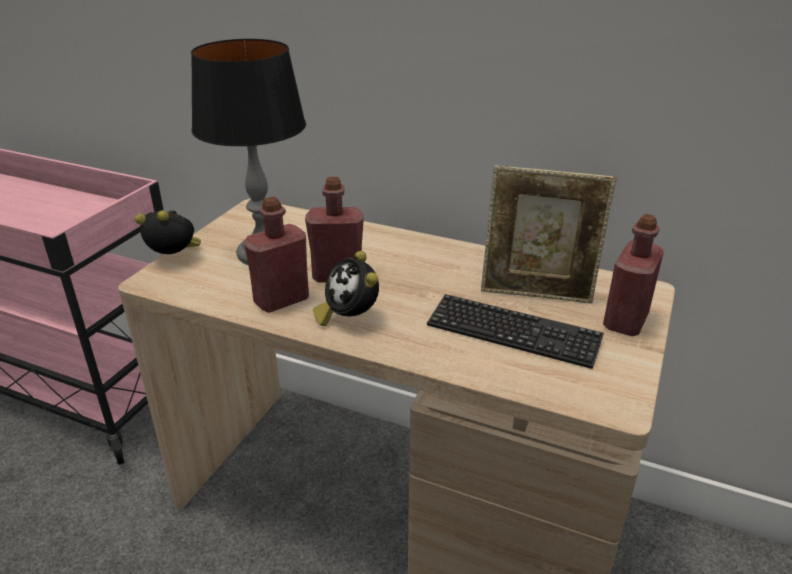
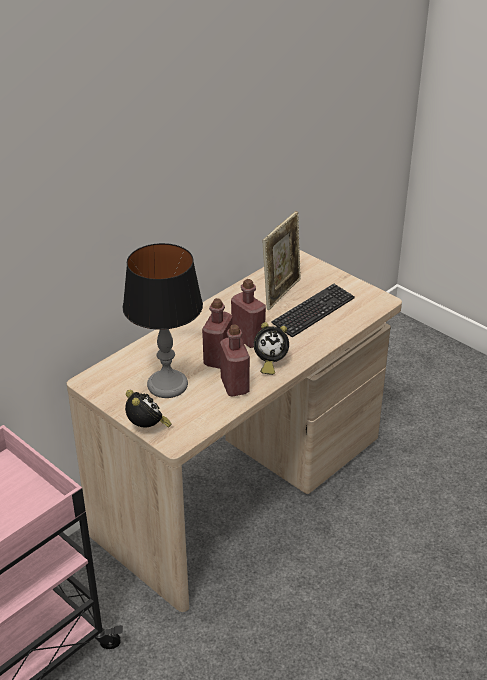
camera: 70 degrees left, 5 degrees up
alarm clock [135,210,201,254] -> alarm clock turned 120 degrees clockwise [125,390,172,428]
red bottle [603,214,664,336] -> red bottle moved to [231,279,266,348]

